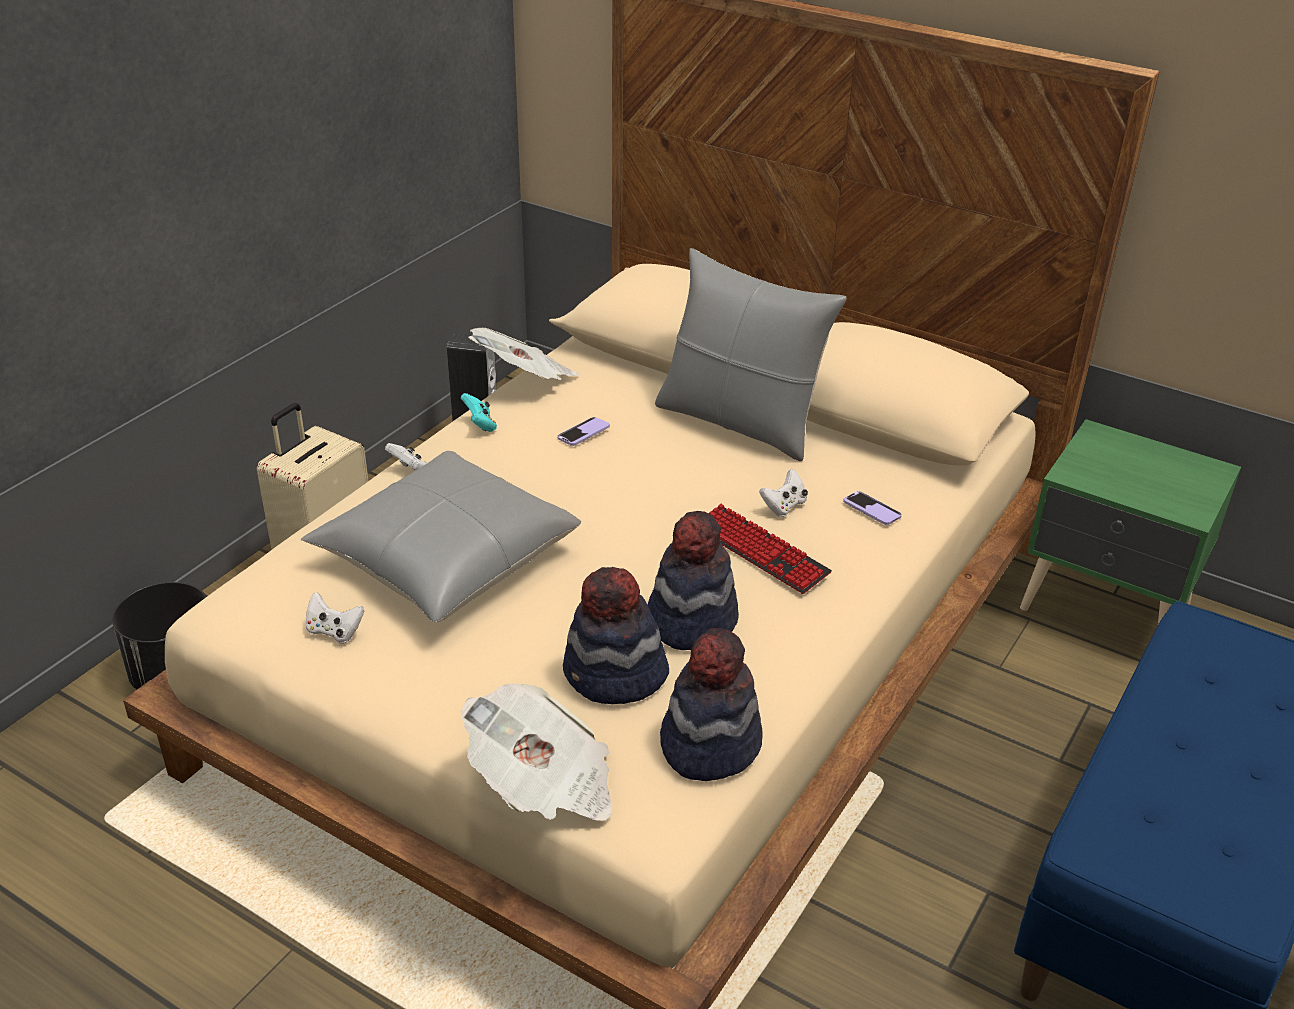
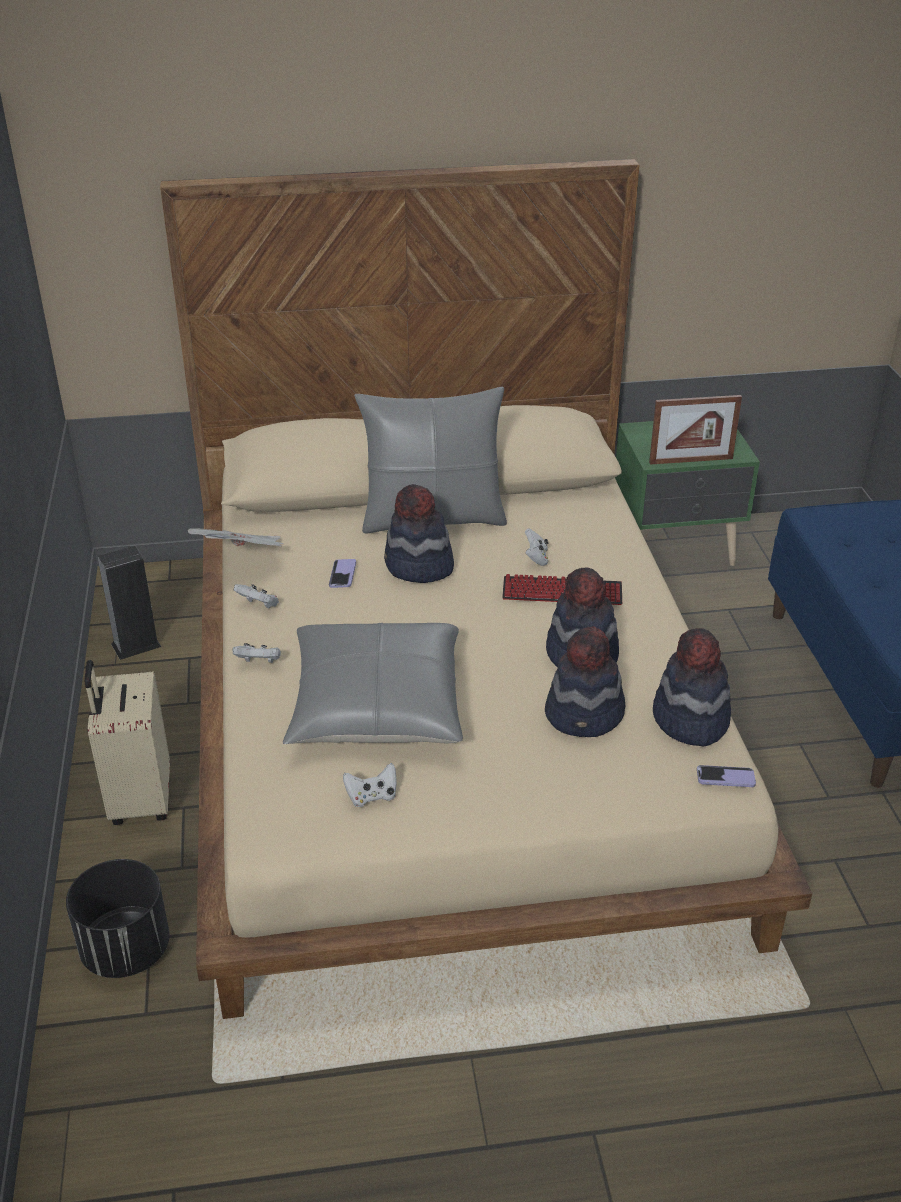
camera: 40 degrees left, 0 degrees up
turquoise game controller [461,393,497,432] -> white game controller [234,584,279,608]
newspaper [461,684,611,821] -> none
phone [843,491,902,525] -> phone moved to [697,765,756,787]
none -> hat [384,484,454,583]
none -> picture frame [649,395,742,465]

